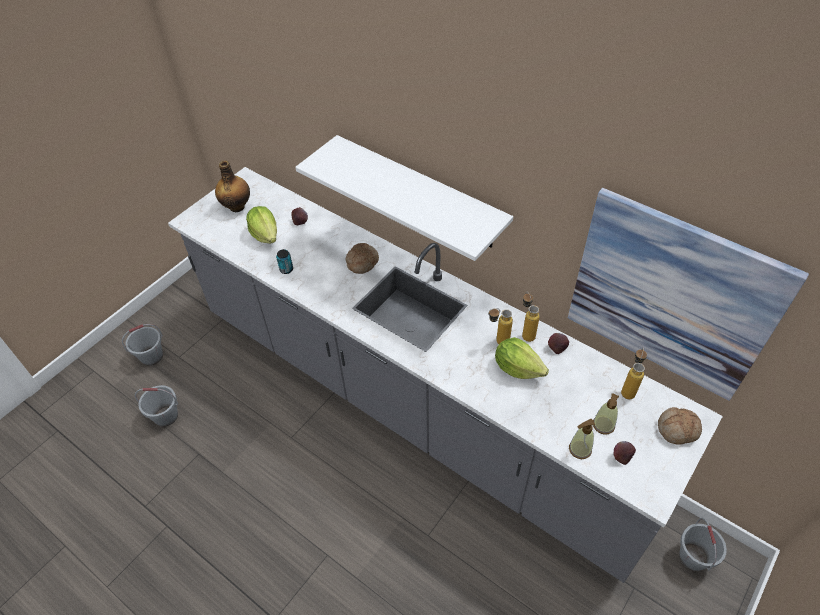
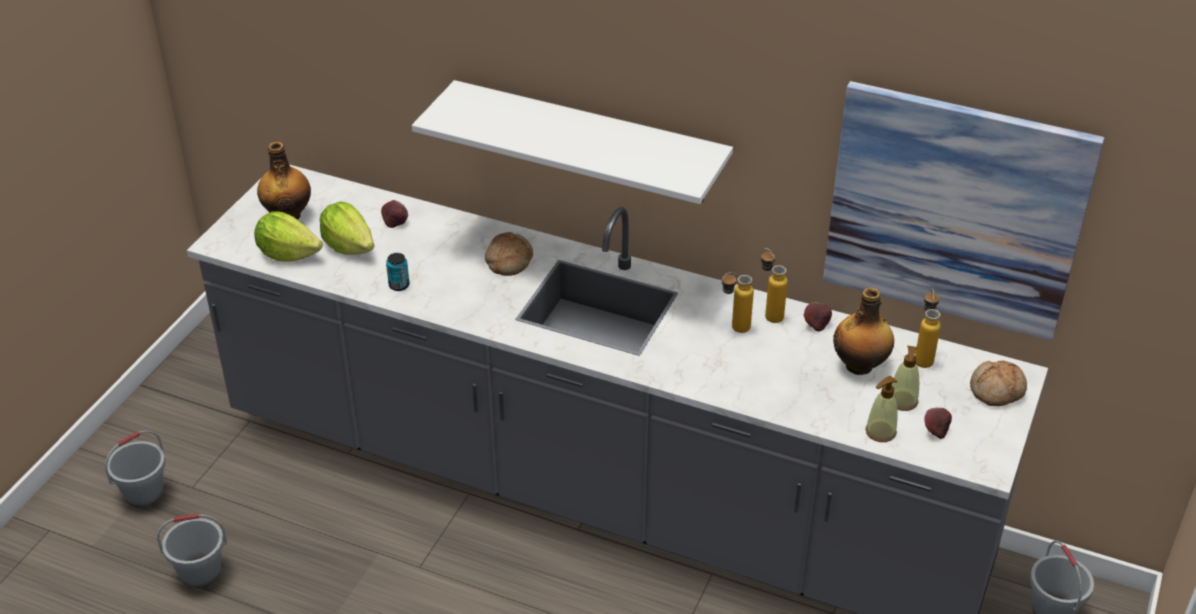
camera: 15 degrees left, 10 degrees down
lettuce [495,337,549,379] -> lettuce moved to [254,211,323,262]
none -> bottle [833,288,894,375]

